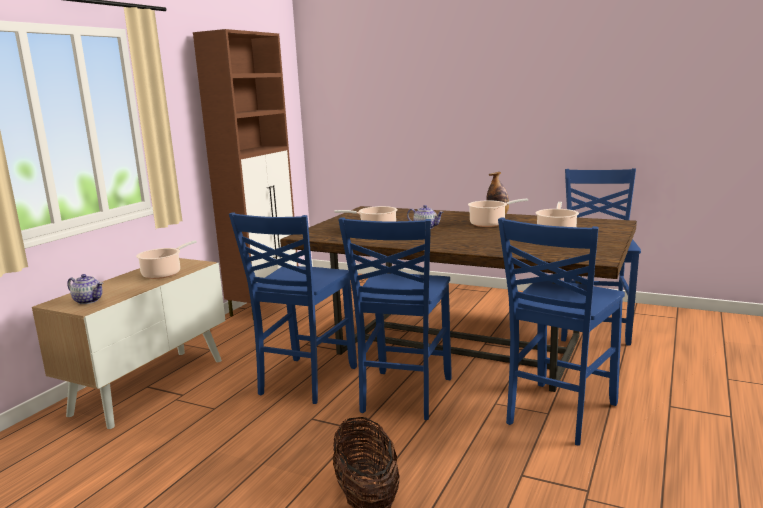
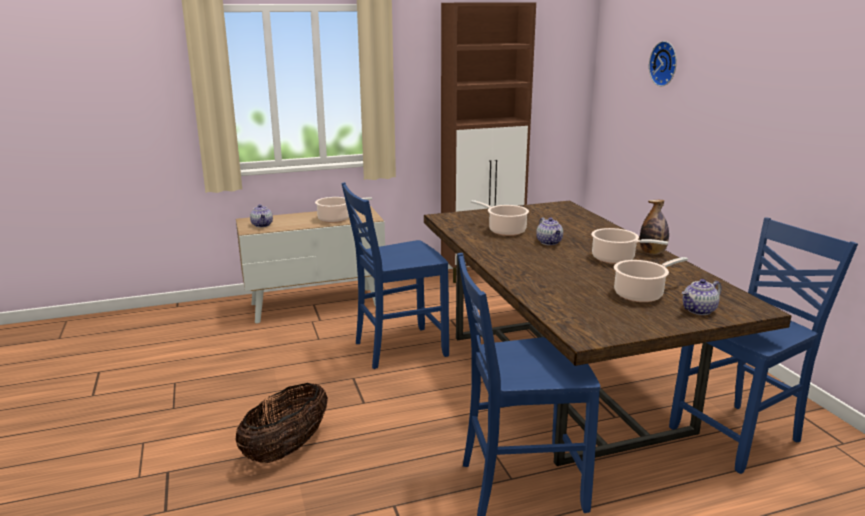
camera: 45 degrees right, 5 degrees up
blue chair [338,217,452,420] -> none
none -> wall clock [649,41,677,86]
none -> teapot [682,279,722,315]

